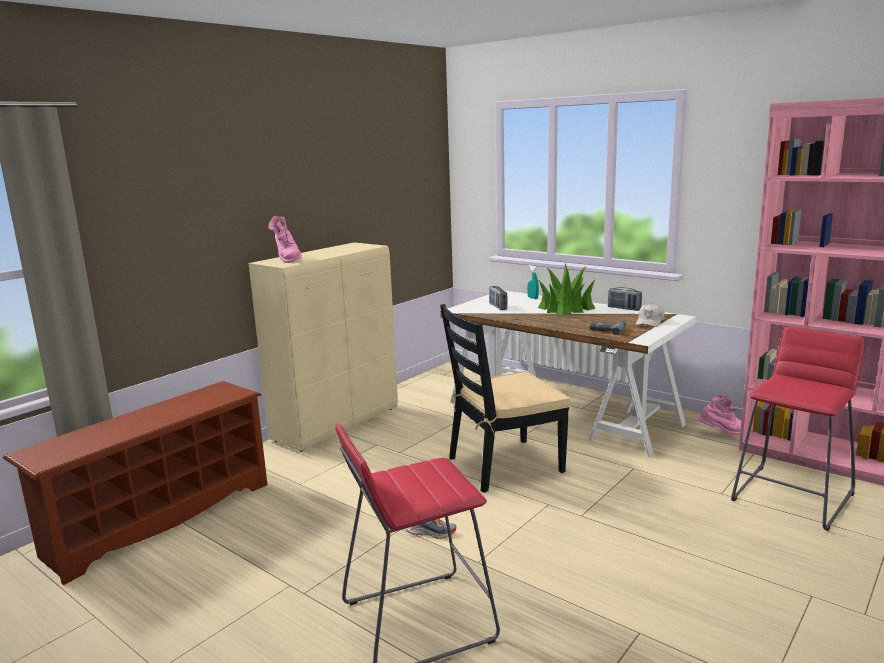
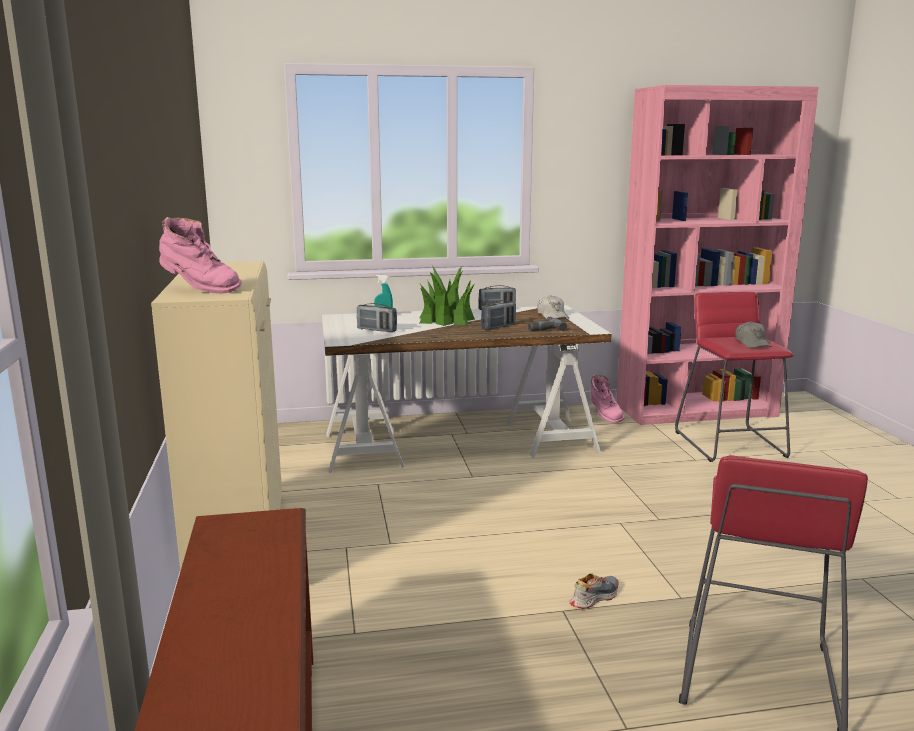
camera: 50 degrees left, 0 degrees up
black chair [440,304,570,493] -> none
pink boot [698,395,742,435] -> pink boot turned 120 degrees clockwise [591,374,625,423]
none -> radio [481,300,516,330]
none -> grey cap [735,321,772,348]

